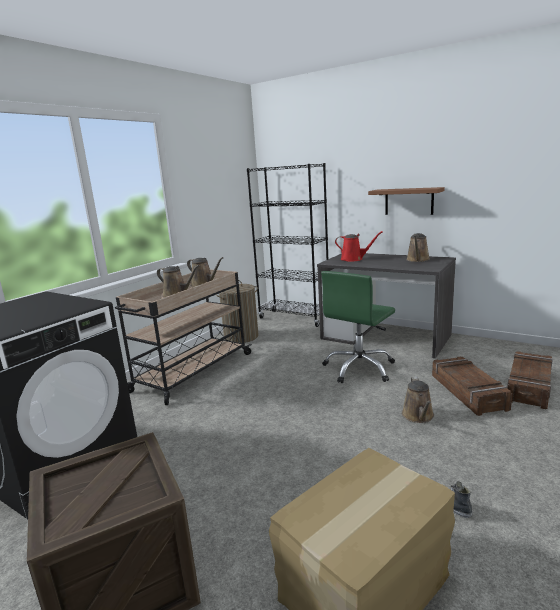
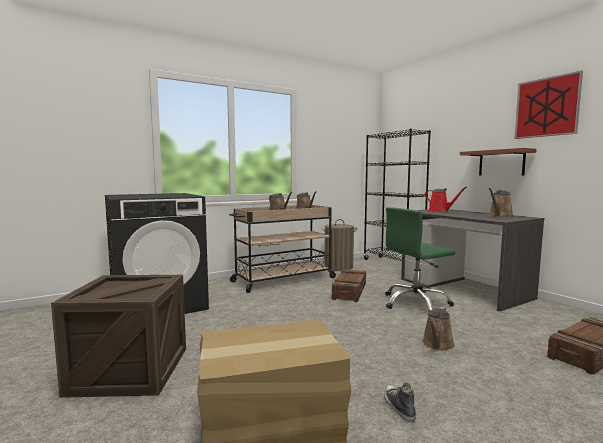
camera: 25 degrees right, 10 degrees down
crate [432,356,512,416] -> crate moved to [332,269,366,302]
none -> picture [514,70,583,139]

